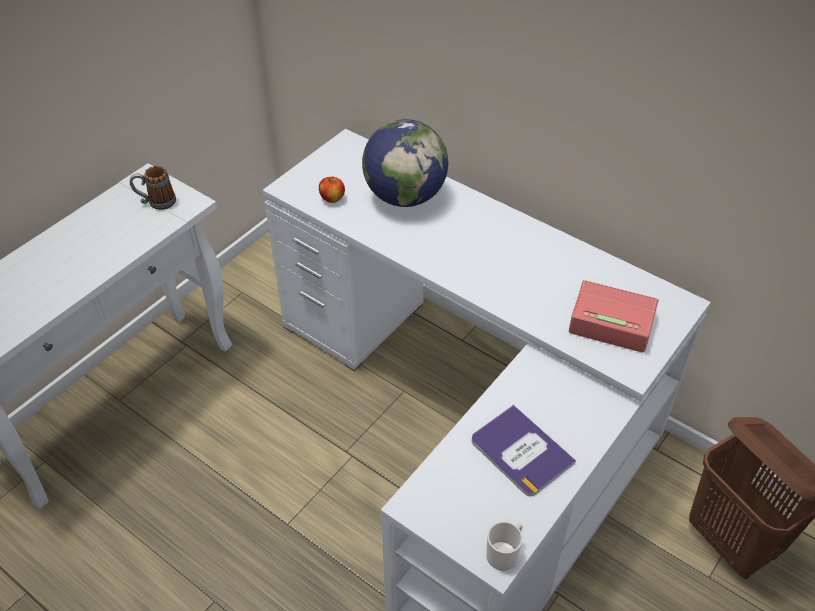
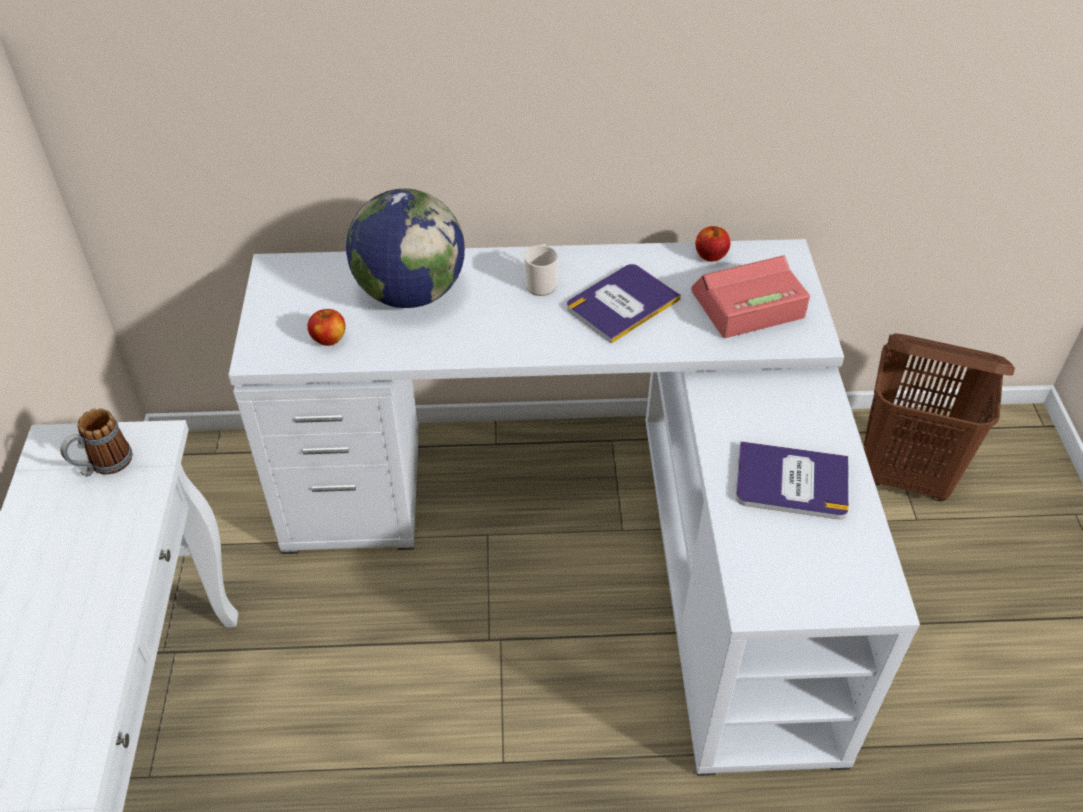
camera: 40 degrees left, 0 degrees up
mug [486,521,523,570] -> mug moved to [524,244,558,296]
none -> book [567,264,681,344]
none -> apple [695,226,730,262]

